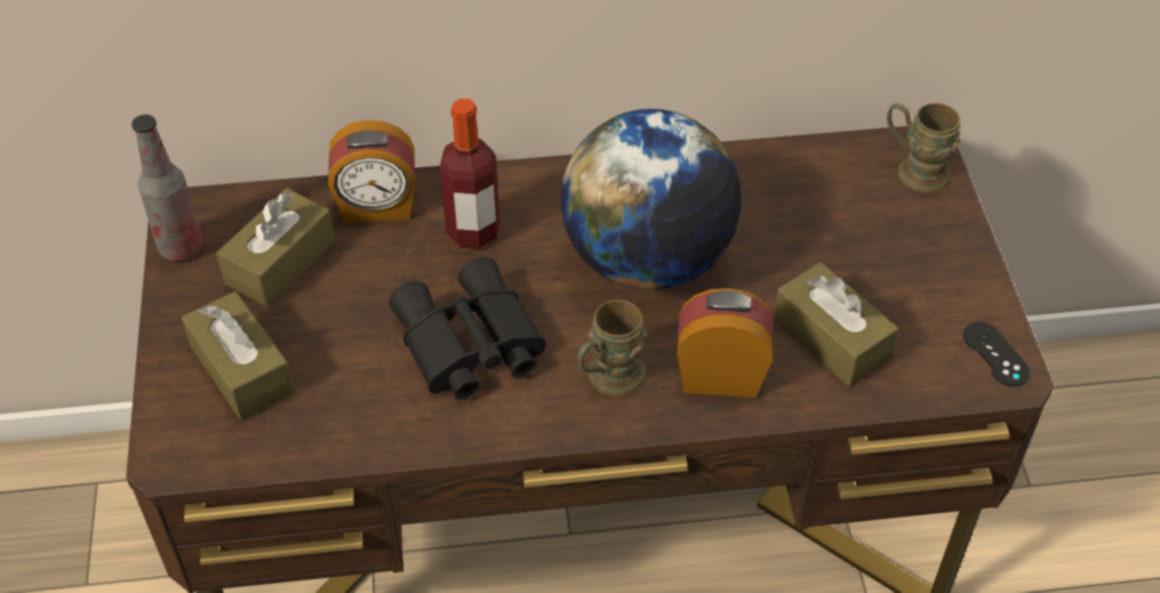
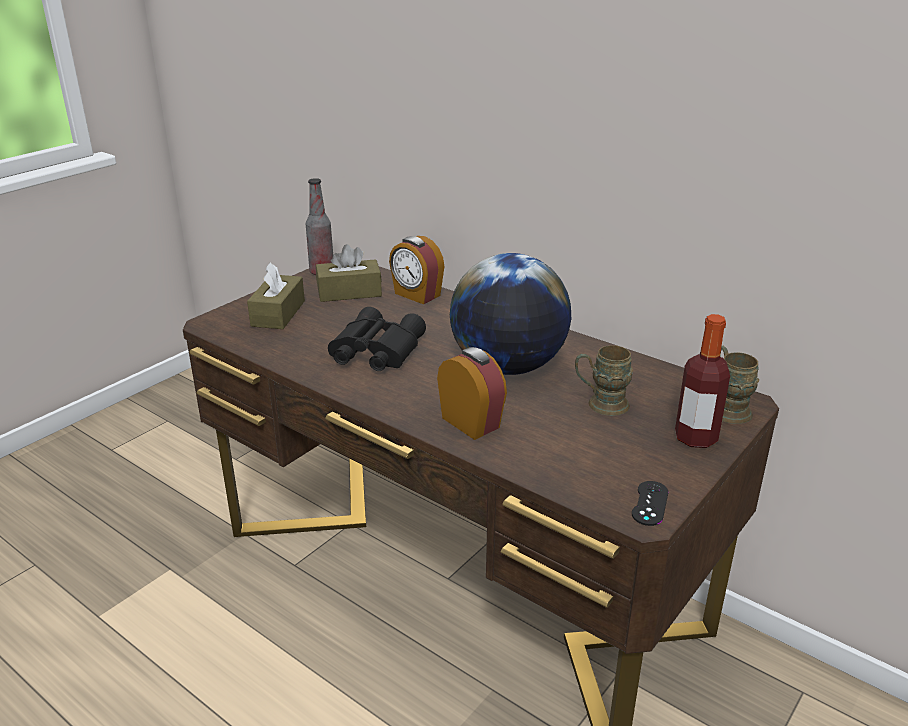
camera: 45 degrees right, 20 degrees down
bottle [440,98,500,249] -> bottle moved to [675,314,730,448]
brown mug [577,300,647,396] -> brown mug moved to [575,345,633,416]
brown tissue box [774,262,899,387] -> none

